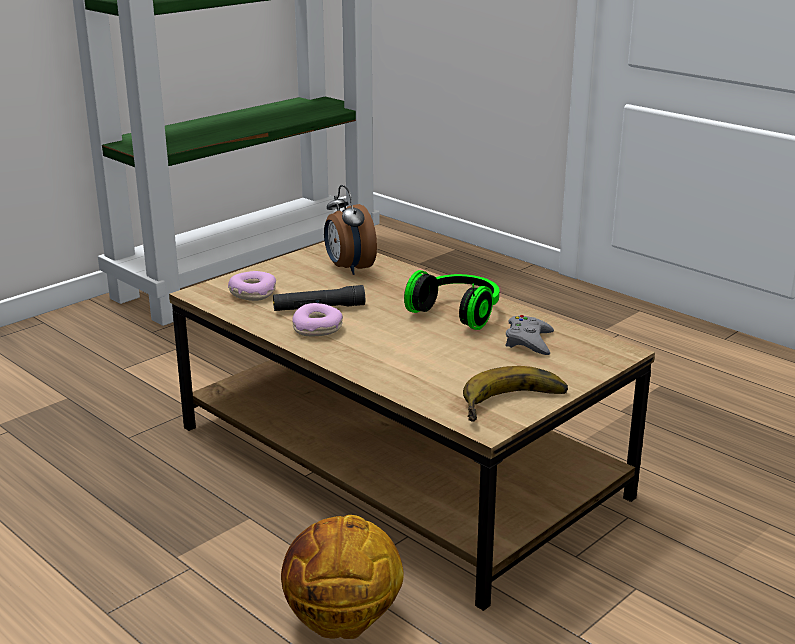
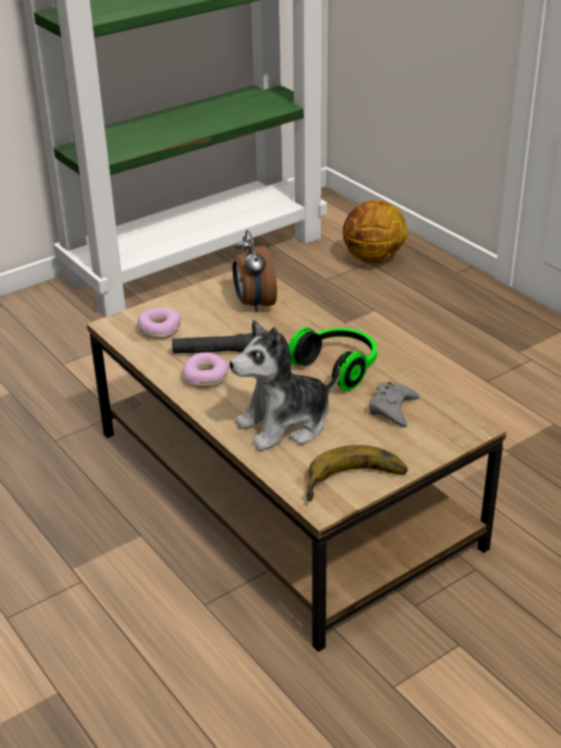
camera: 10 degrees right, 10 degrees up
basketball [281,515,403,639] -> basketball moved to [343,200,407,264]
none -> plush toy [229,320,341,451]

